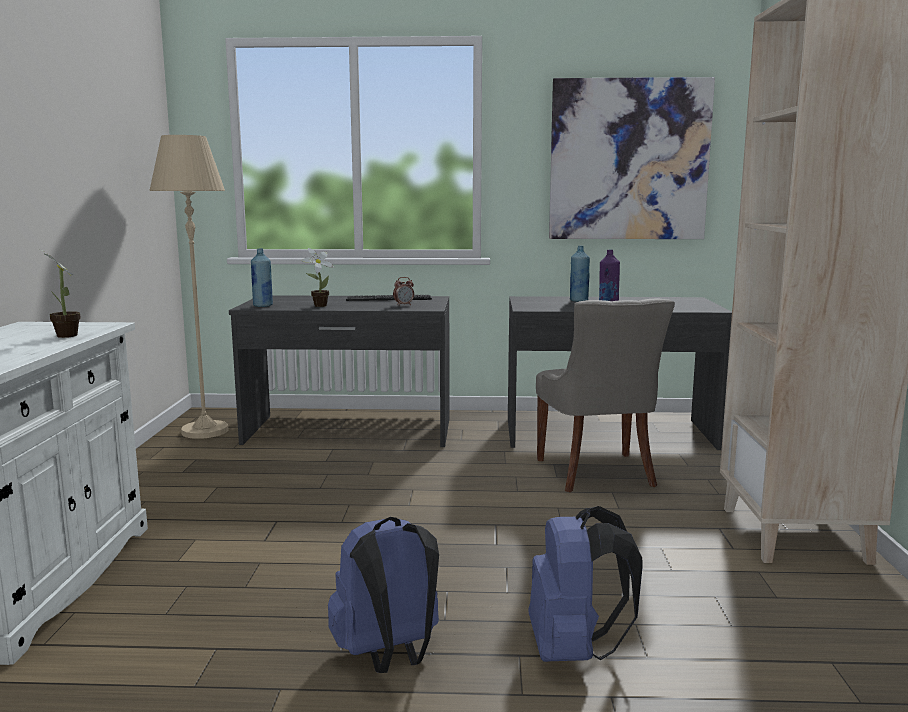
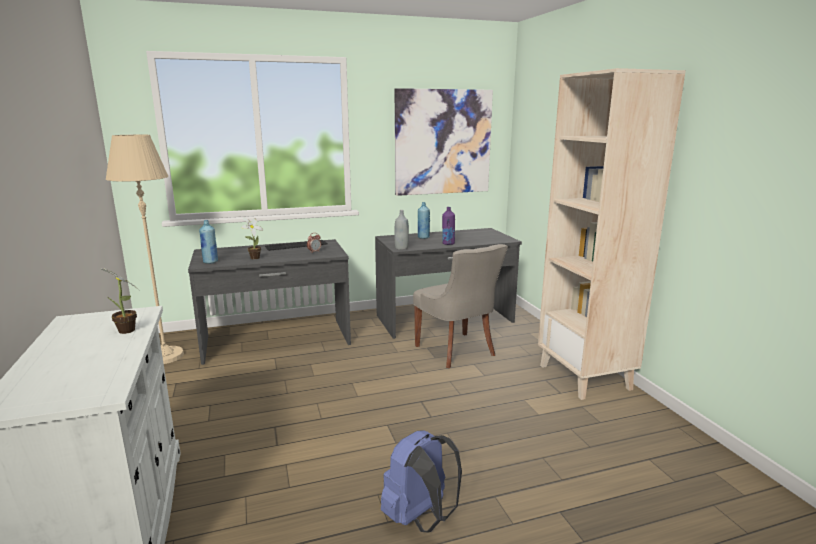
camera: 20 degrees left, 5 degrees up
blue backpack [529,506,642,662] -> none
none -> grey bottle [395,210,409,250]

